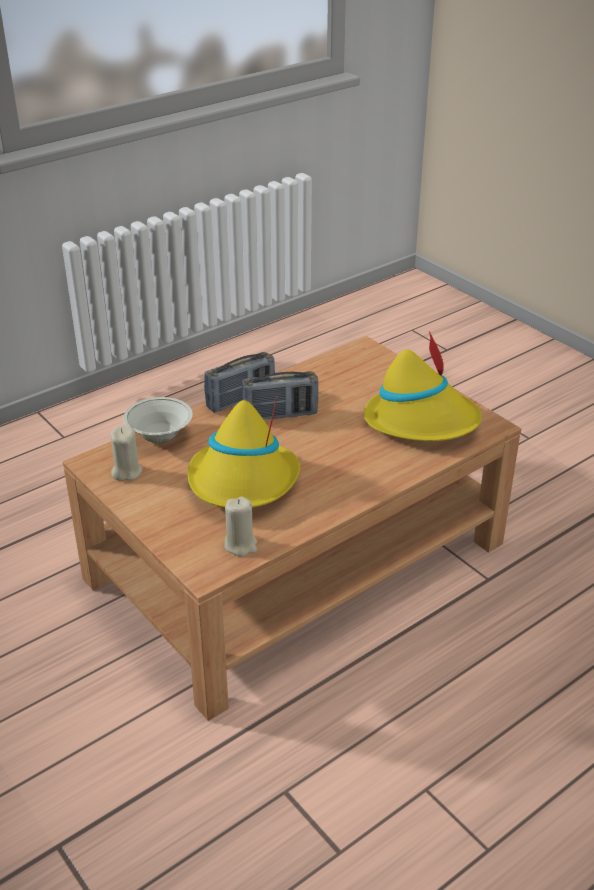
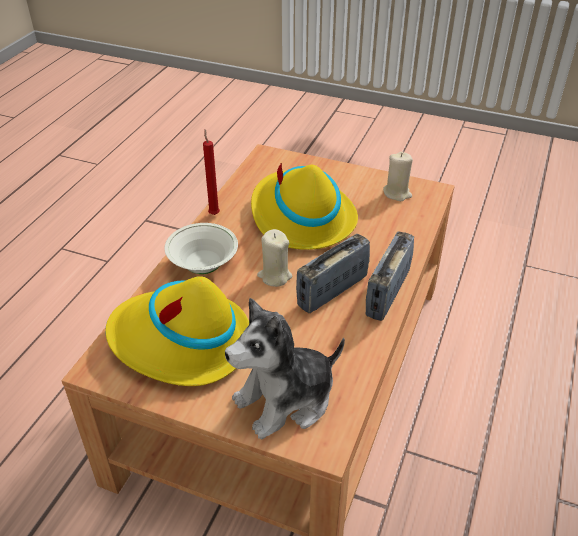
camera: 150 degrees right, 5 degrees up
white bowl [123,397,193,443] -> white bowl moved to [165,223,238,274]
beige candle [224,497,257,557] -> beige candle moved to [257,229,292,287]
none -> red candle [203,129,220,215]
none -> plush toy [225,298,345,440]

